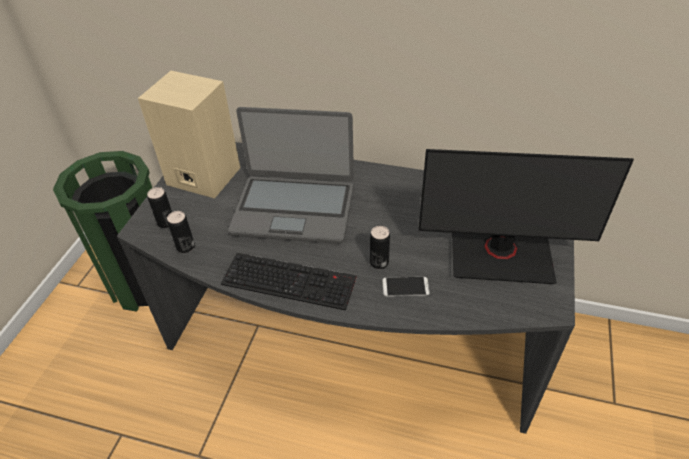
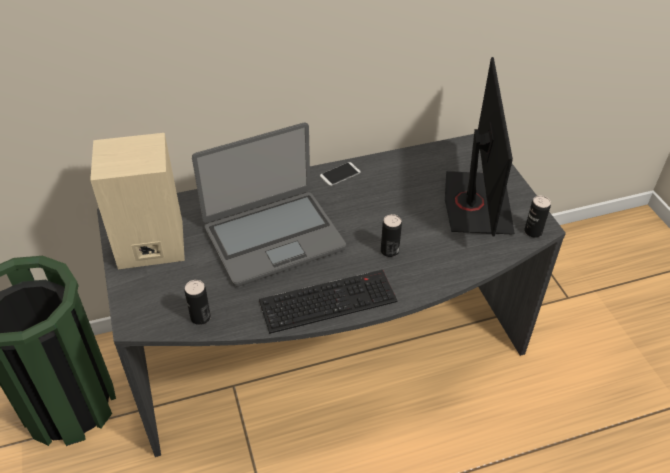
camera: 35 degrees left, 0 degrees up
can [147,187,172,228] -> can moved to [524,196,551,238]
phone [382,277,430,297] -> phone moved to [320,162,361,186]
monitor [418,149,634,284] -> monitor turned 60 degrees counterclockwise [445,57,515,237]

